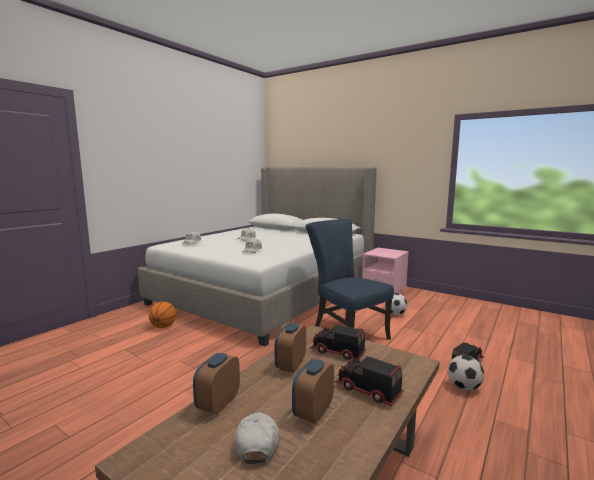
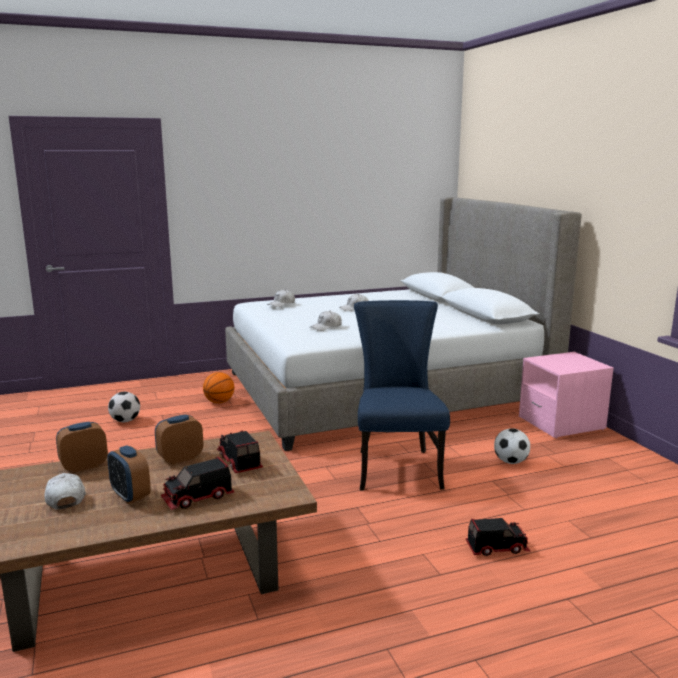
camera: 35 degrees right, 5 degrees up
white cap [234,413,280,464] -> white cap turned 60 degrees counterclockwise [45,473,86,510]
alarm clock [292,359,334,424] -> alarm clock turned 105 degrees counterclockwise [107,445,151,504]
toy truck [334,356,404,406] -> toy truck turned 105 degrees counterclockwise [160,457,234,510]
football [448,355,484,390] -> football moved to [108,392,140,422]

